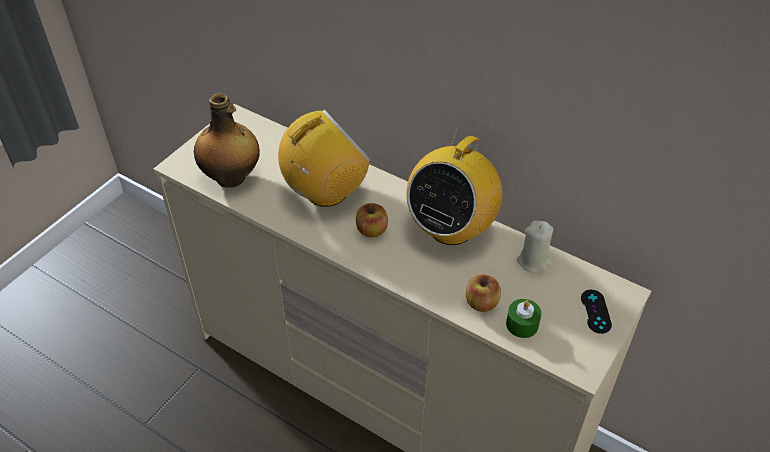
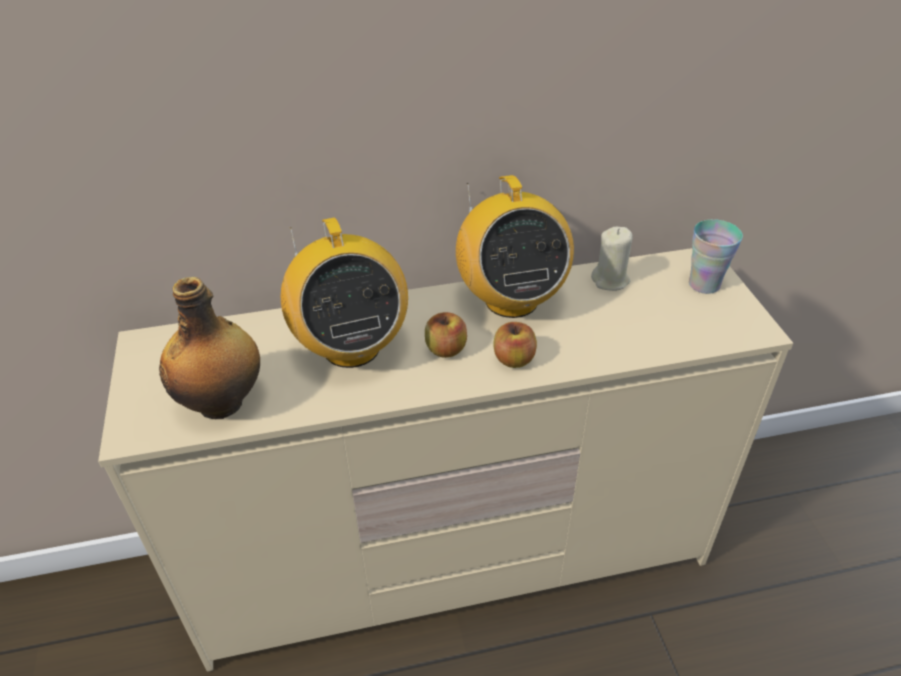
camera: 45 degrees left, 5 degrees down
radio [278,110,370,207] -> radio turned 150 degrees clockwise [281,218,408,368]
apple [466,274,501,312] -> apple moved to [493,322,537,368]
green candle [506,299,542,338] -> none
black game controller [581,290,612,334] -> cup [689,219,743,294]

